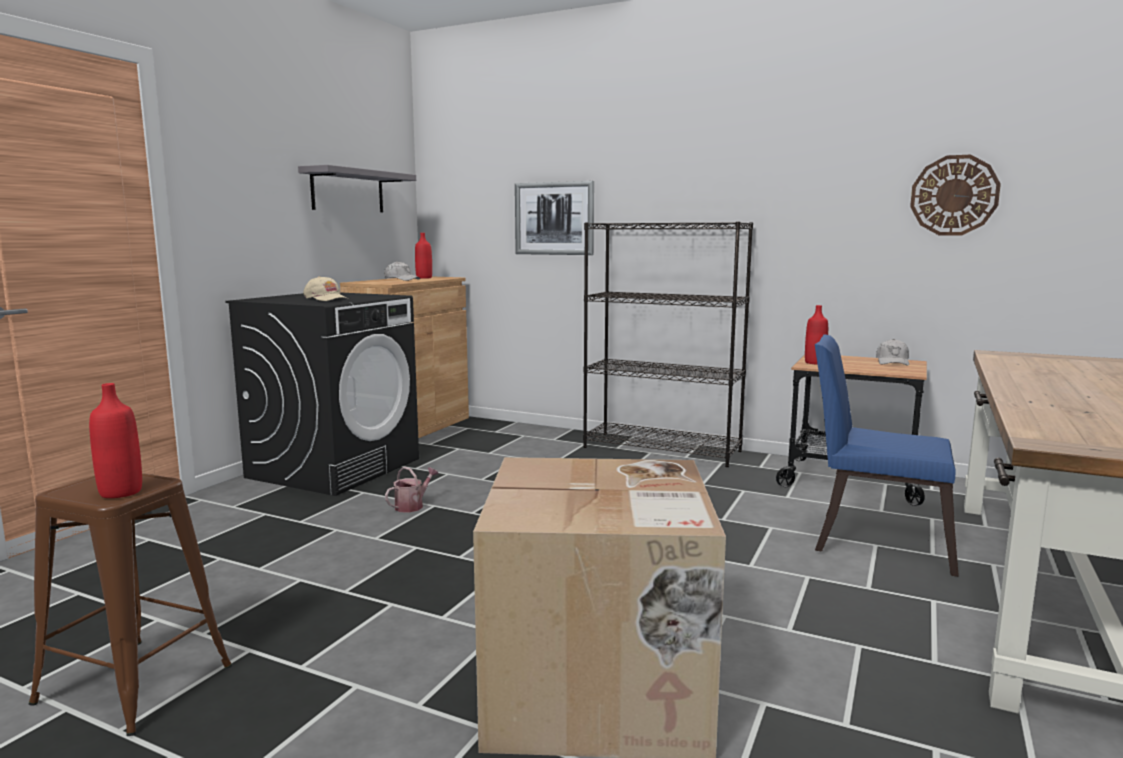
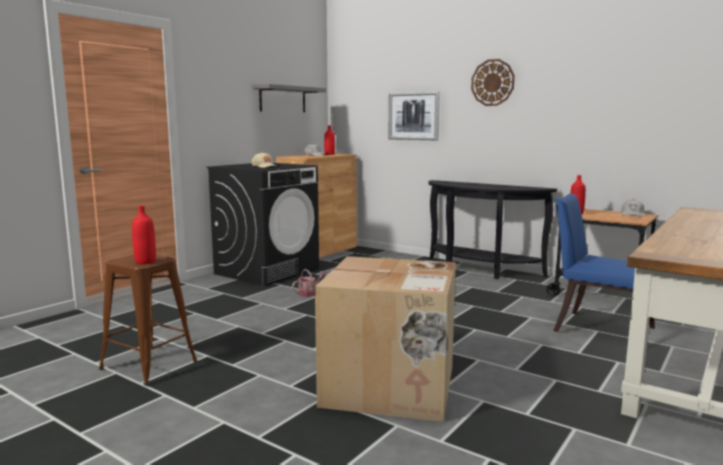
camera: 10 degrees right, 0 degrees up
black bookcase [583,222,753,467] -> black console table [428,180,557,279]
wall clock [910,155,1001,236] -> wall clock moved to [471,59,515,106]

